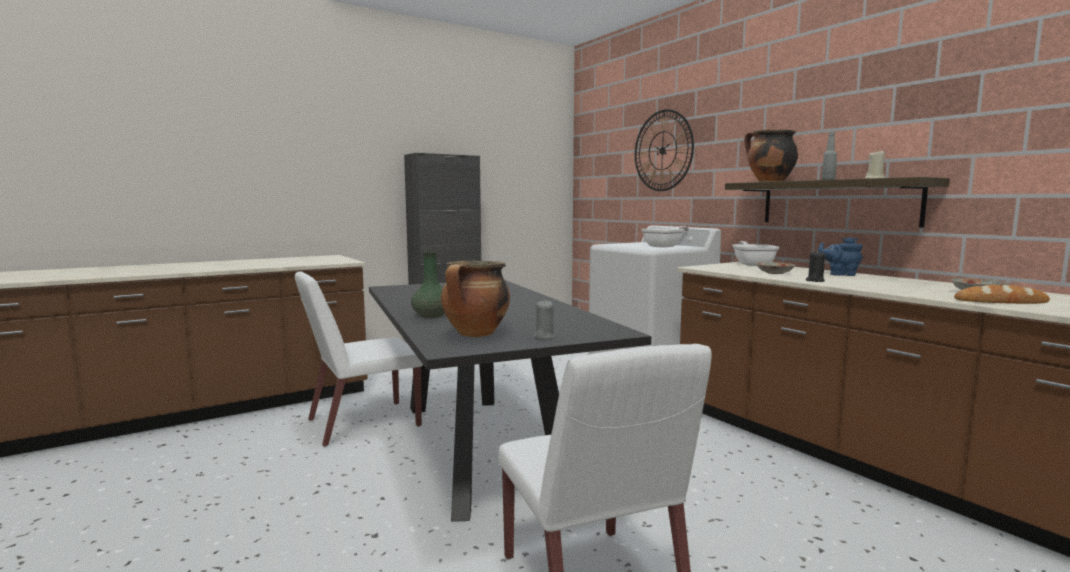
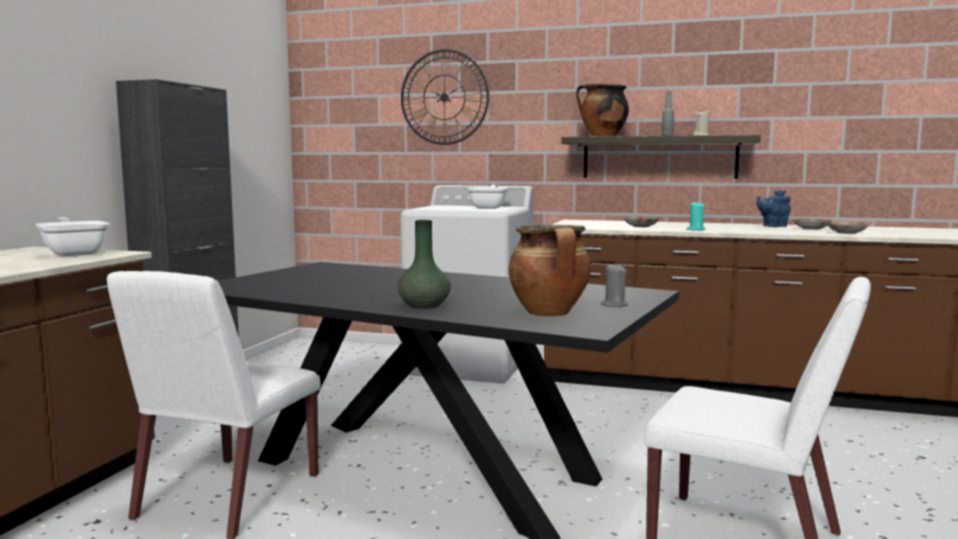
camera: 40 degrees left, 0 degrees up
frying pan [732,241,779,266] -> frying pan moved to [36,217,110,257]
black candle [806,250,825,282] -> turquoise candle [686,201,705,230]
blue teapot [818,237,863,276] -> blue teapot moved to [756,190,791,227]
bread [954,285,1050,304] -> plate [826,222,869,234]

